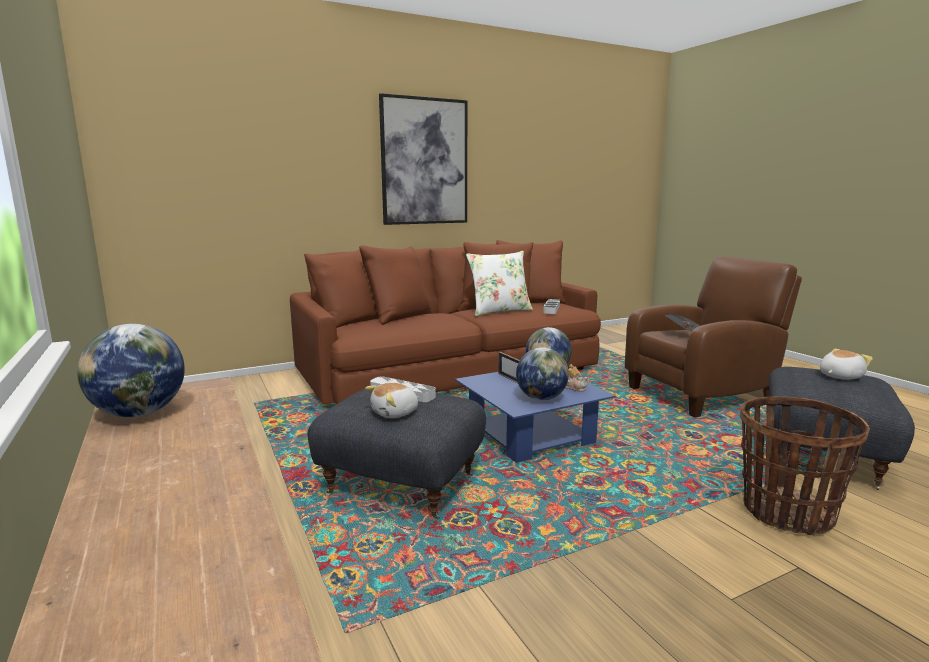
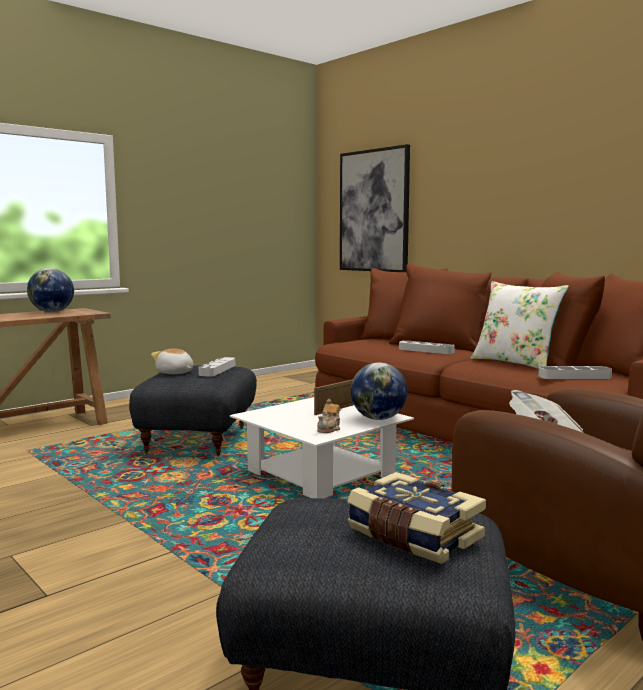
camera: 75 degrees right, 5 degrees down
picture [379,93,467,225] -> picture moved to [340,144,410,272]
blue coffee table [455,372,615,463] -> white coffee table [230,397,414,498]
globe [516,347,569,400] -> none
basket [740,396,870,535] -> none
plush toy [820,349,873,380] -> book [347,472,486,564]
none -> grey tray [399,340,455,354]

